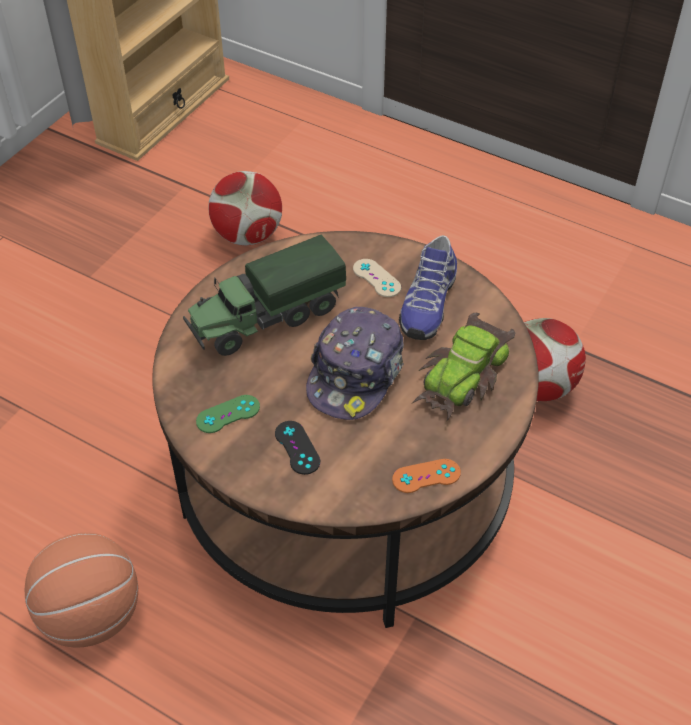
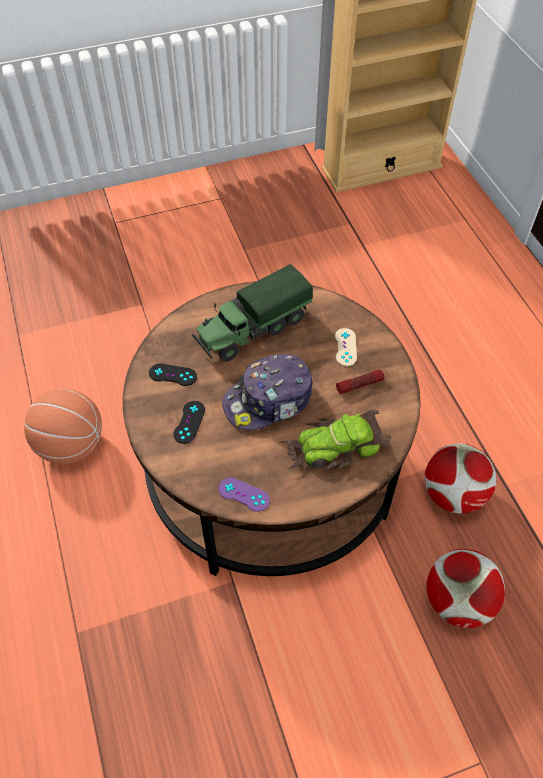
camera: 40 degrees right, 5 degrees up
toy truck [183,235,346,356] -> toy truck turned 45 degrees counterclockwise [192,264,313,362]
green game controller [196,395,260,433] -> black game controller [149,363,197,386]
football [209,171,282,246] -> football moved to [426,549,505,628]
orange game controller [392,459,461,493] -> purple game controller [219,478,270,512]
shoe [399,235,457,340] -> flashlight [336,370,384,394]

